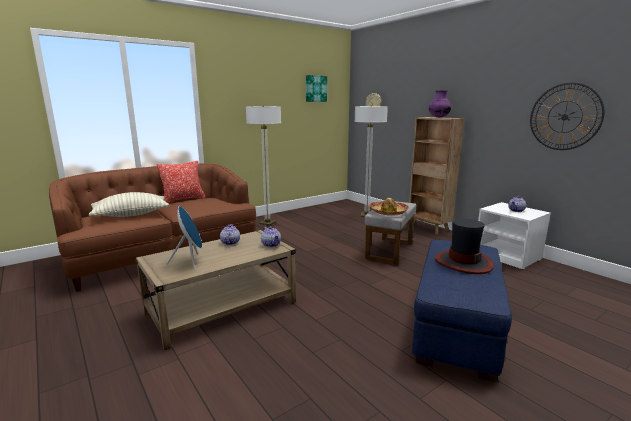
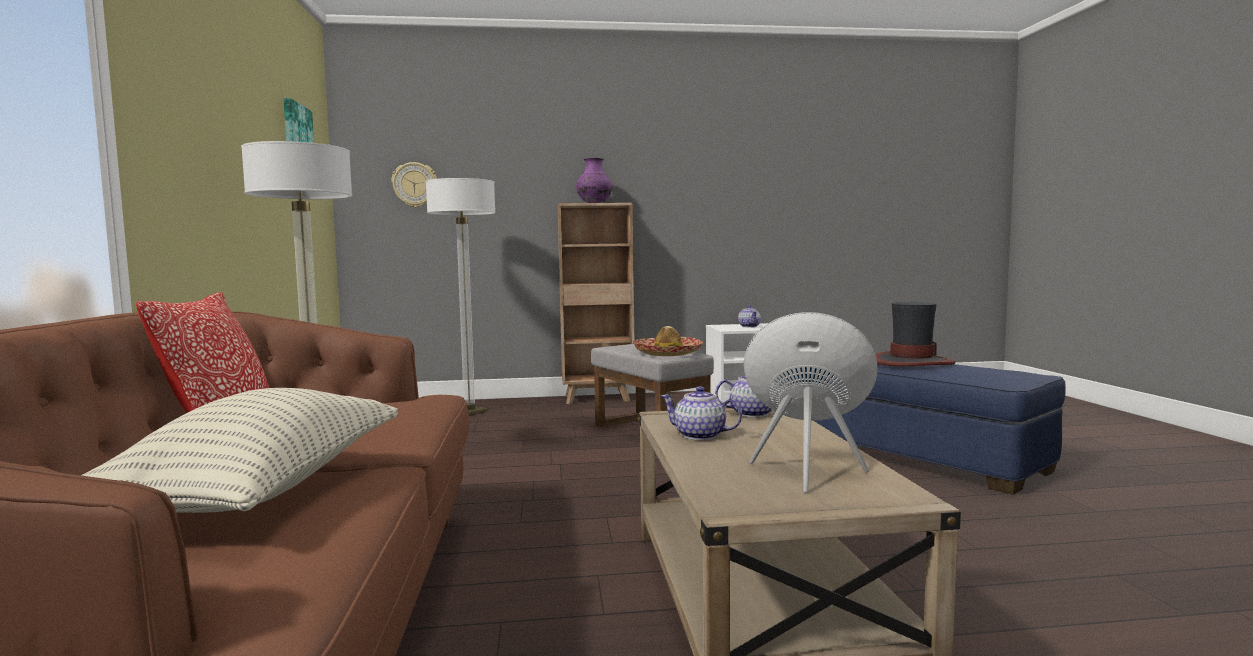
camera: 60 degrees left, 10 degrees down
wall clock [530,82,605,150] -> none

